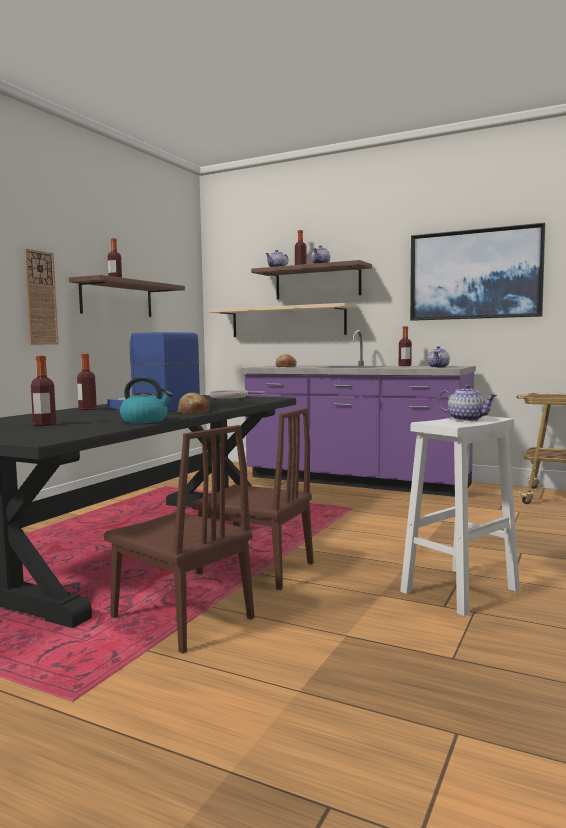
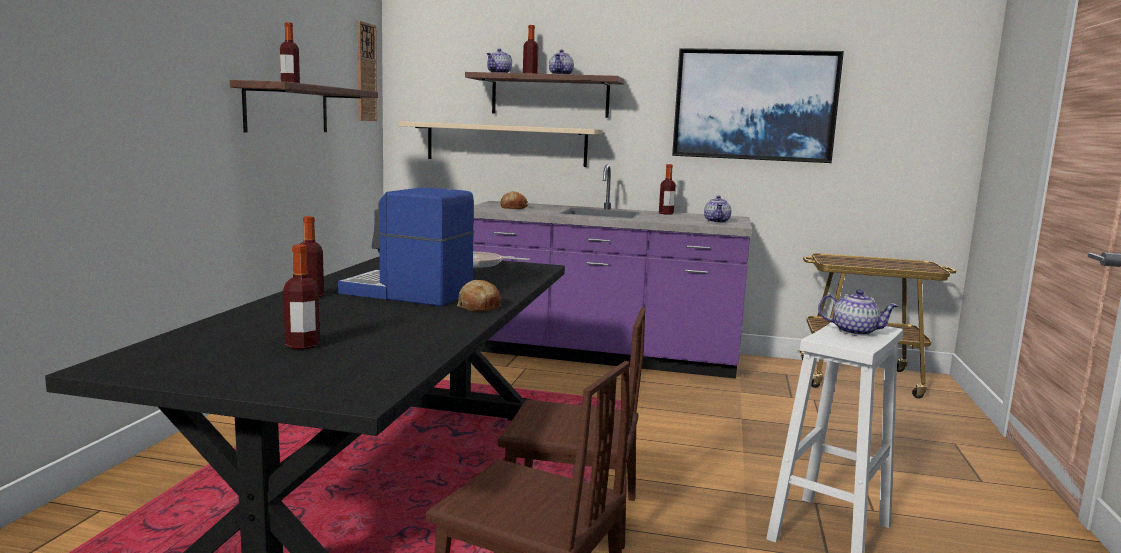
camera: 15 degrees left, 5 degrees up
wall clock [24,249,59,345] -> wall clock moved to [357,21,377,121]
kettle [120,377,173,423] -> none

